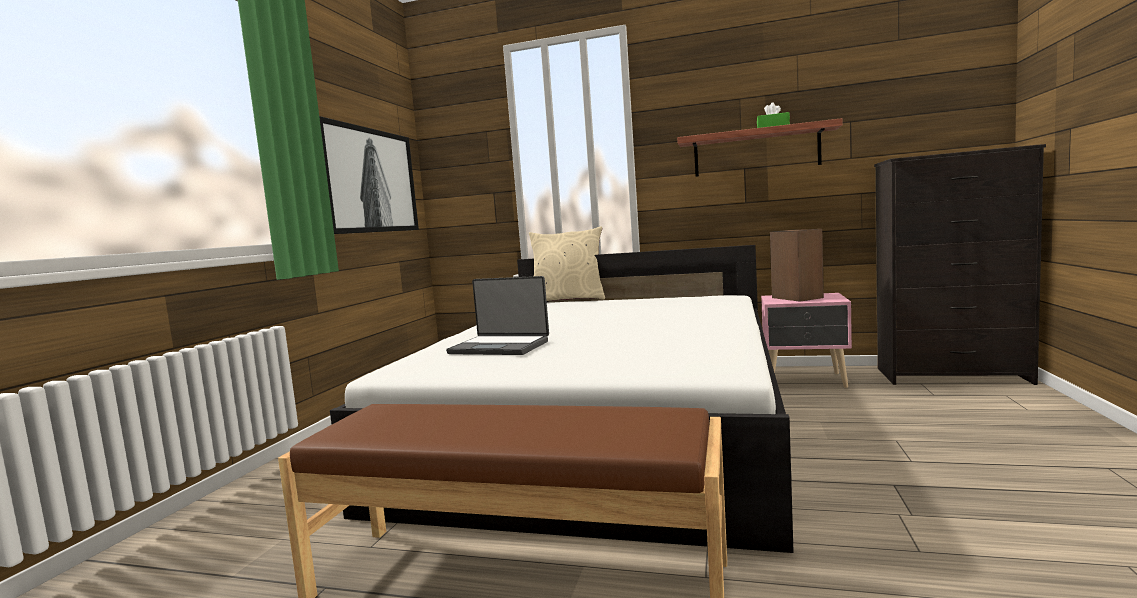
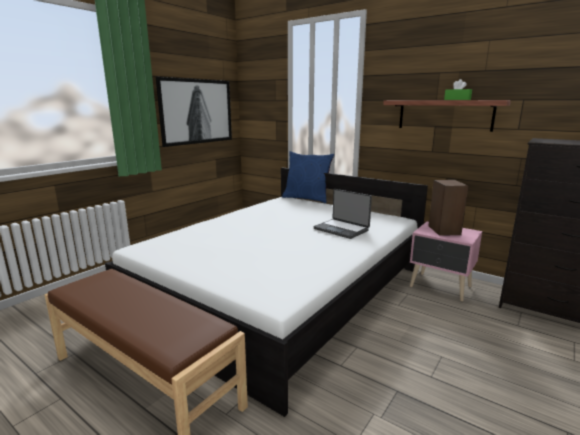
camera: 20 degrees right, 10 degrees up
laptop [446,276,549,355] -> laptop moved to [314,189,372,239]
beige pillow [529,226,605,301] -> blue pillow [282,151,334,203]

